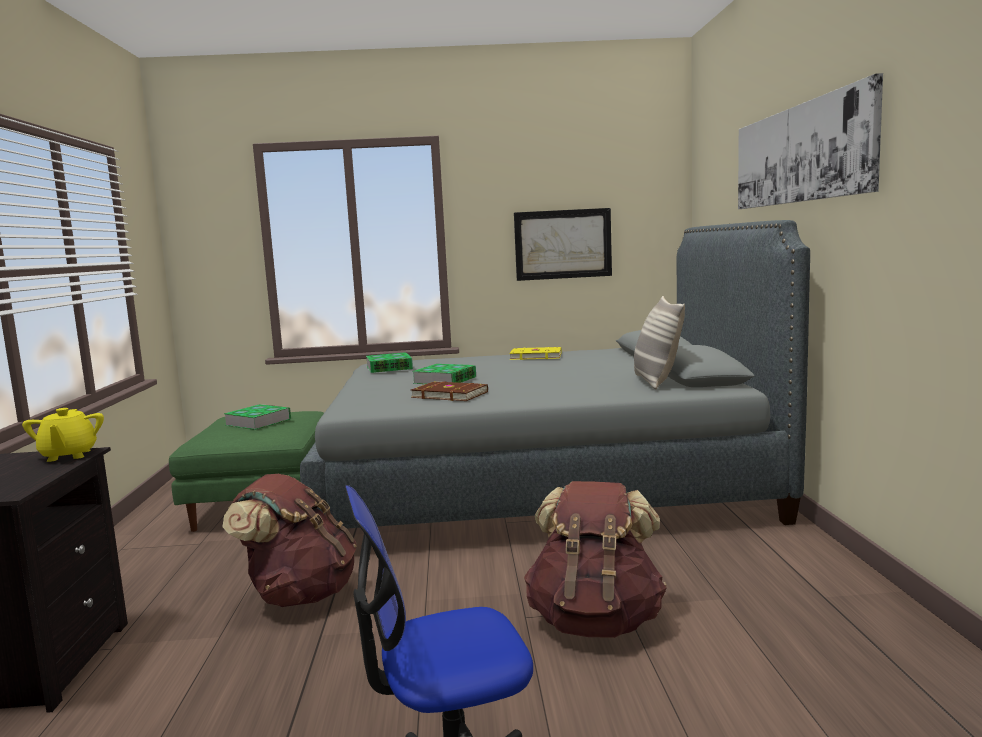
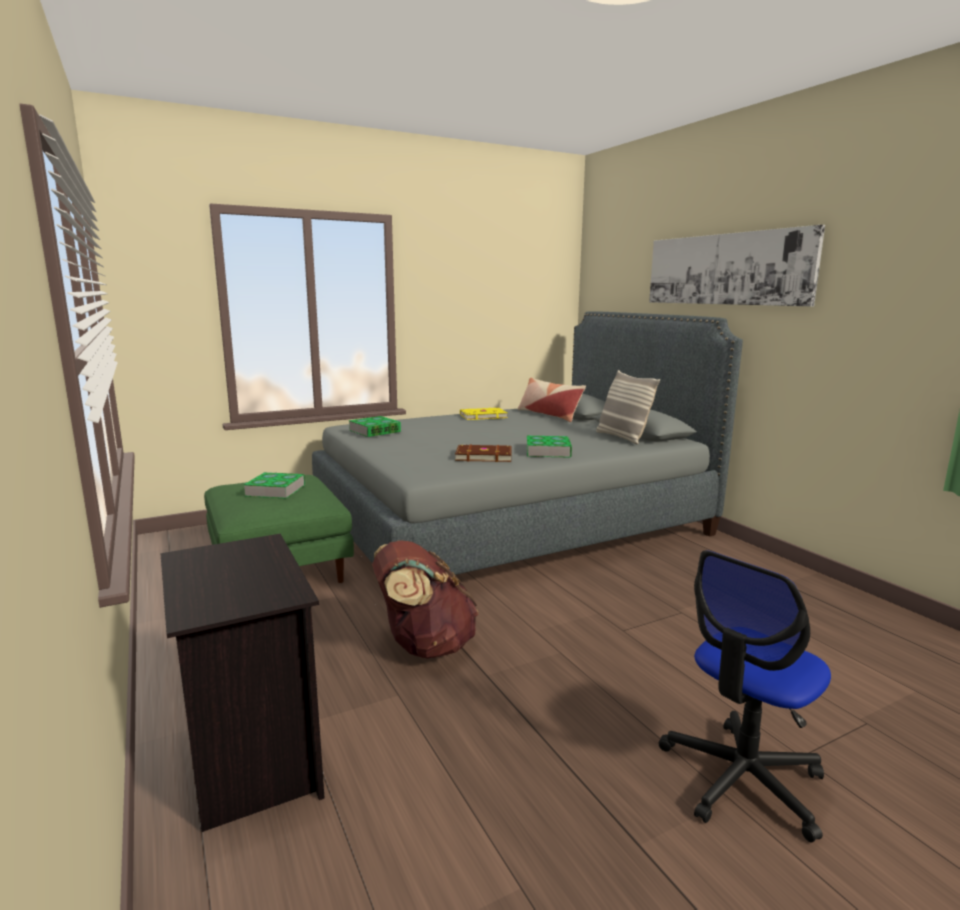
camera: 25 degrees left, 5 degrees up
yellow teapot [22,408,104,462] -> none
book [412,364,476,384] -> book moved to [526,436,572,458]
picture [514,208,612,281] -> none
brown backpack [524,481,667,638] -> none
none -> pillow [518,378,586,422]

